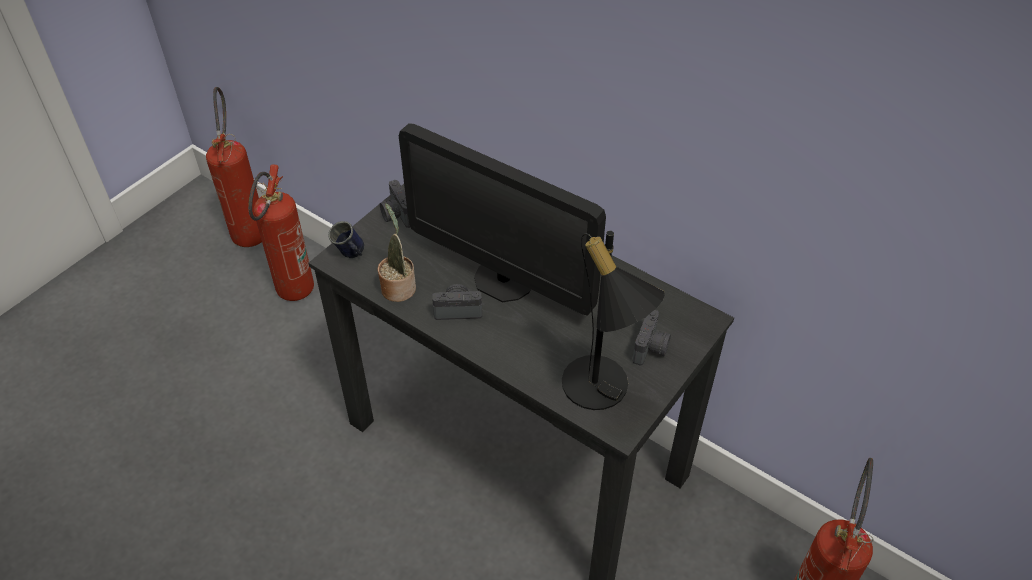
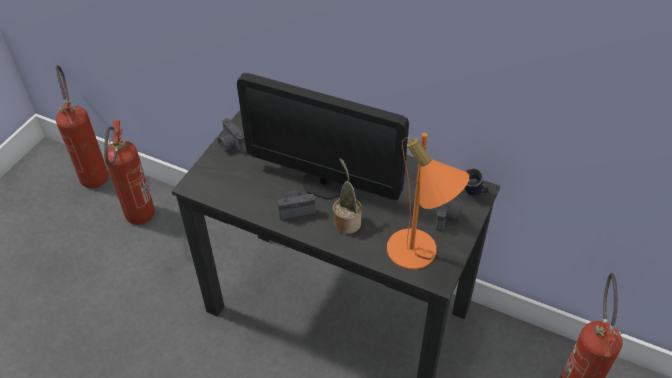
camera: 10 degrees left, 0 degrees up
blue mug [328,221,364,258] -> blue mug moved to [464,168,489,196]
potted plant [378,203,416,302] -> potted plant moved to [333,158,362,234]
black table lamp [562,231,665,410] -> orange table lamp [387,133,469,270]

